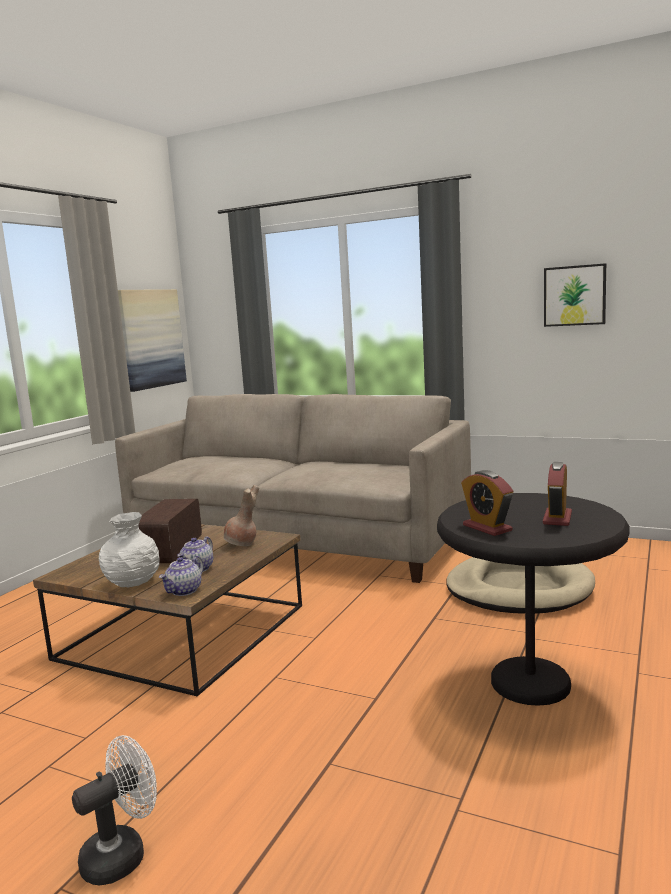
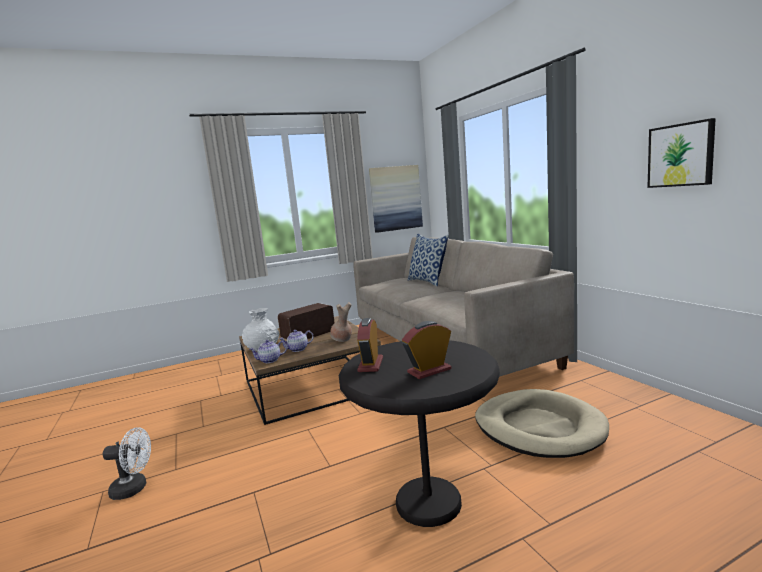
camera: 40 degrees right, 0 degrees up
none -> pillow [408,234,449,286]

